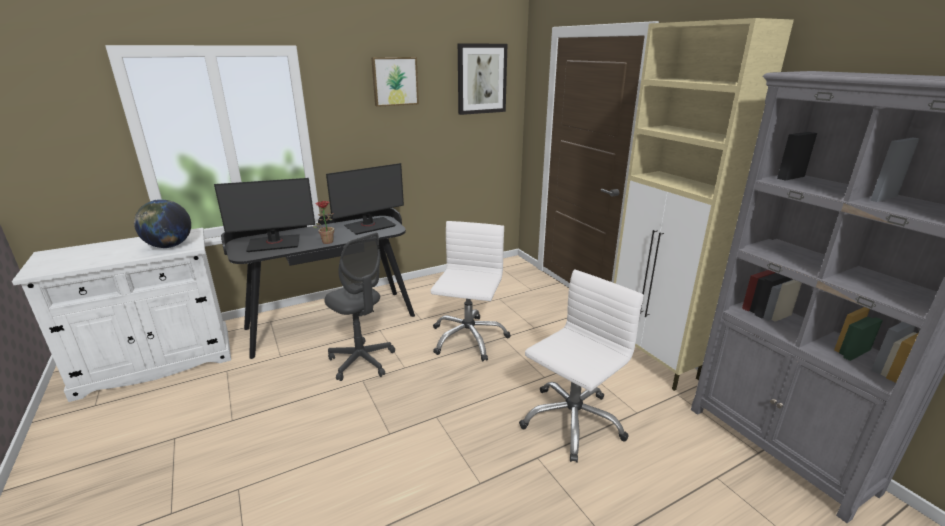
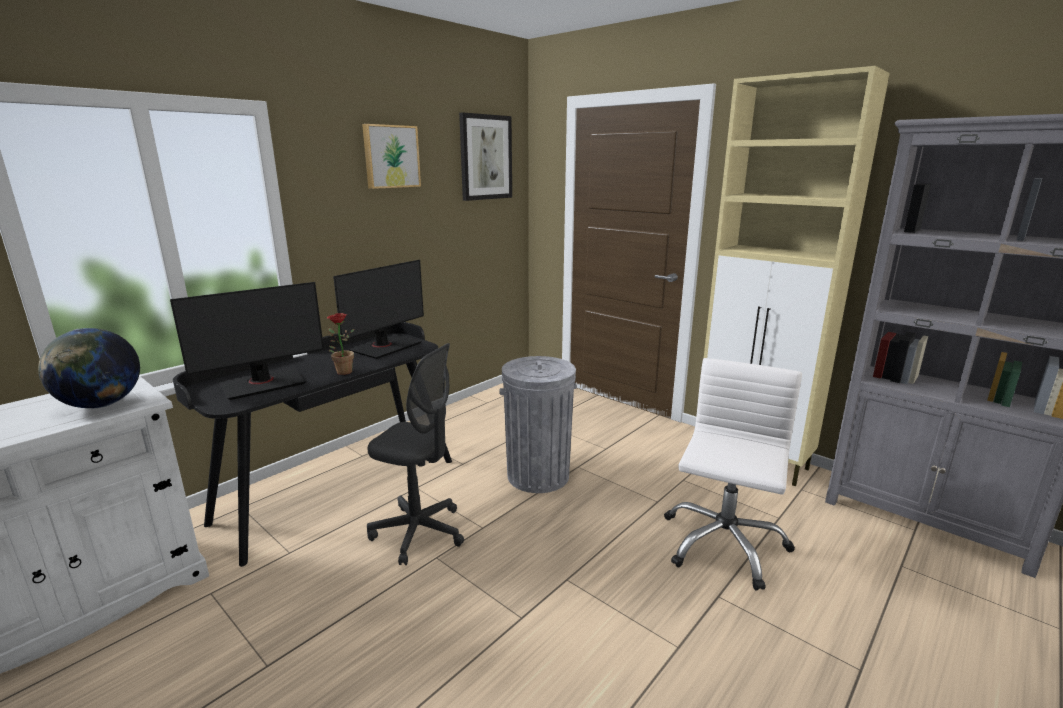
camera: 20 degrees left, 5 degrees down
white office chair [430,221,511,362] -> grey trash can [499,356,577,493]

